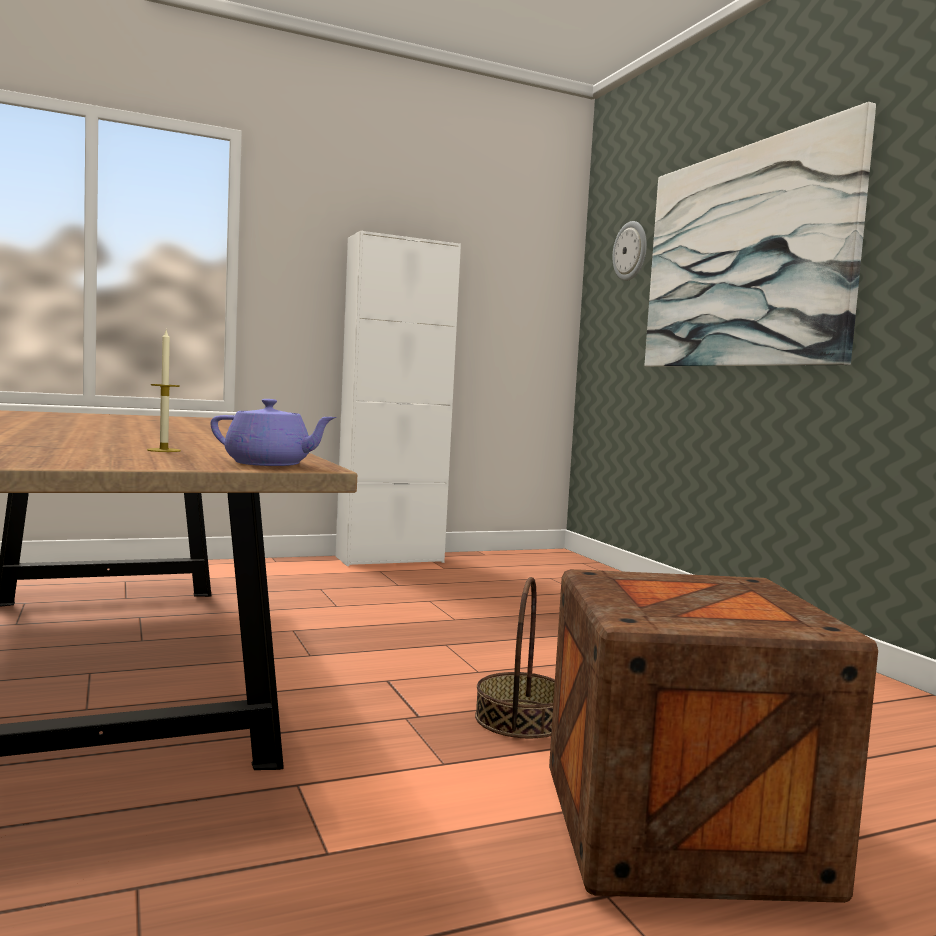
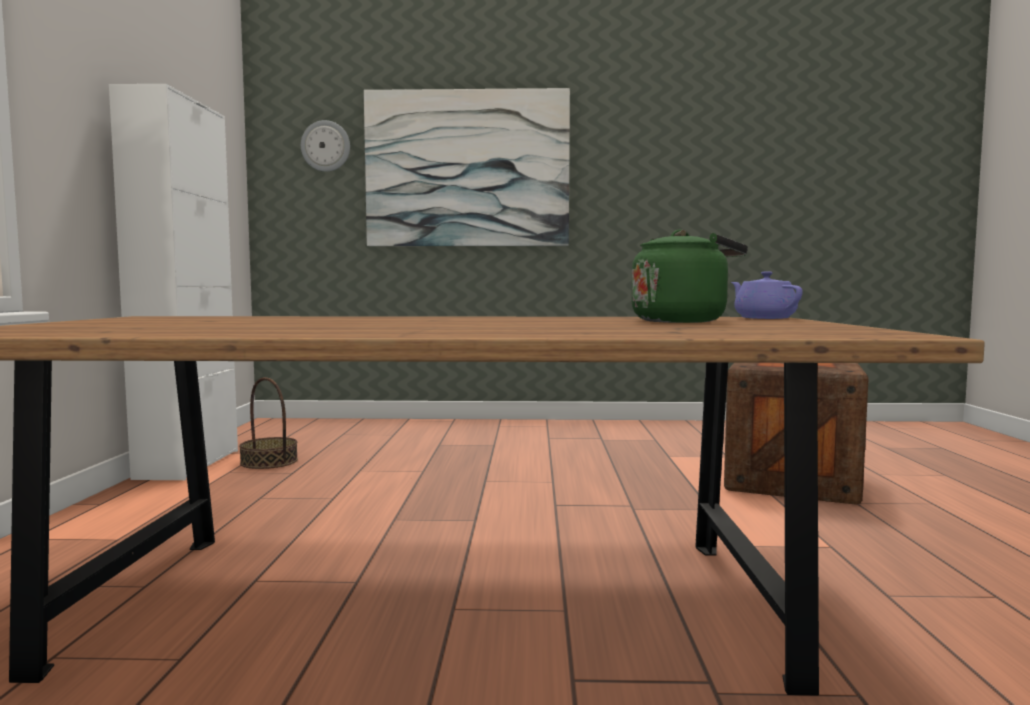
camera: 65 degrees left, 0 degrees up
candle [147,330,181,452] -> green kettle [631,230,748,323]
purple teapot [211,399,336,466] -> purple teapot turned 60 degrees counterclockwise [731,271,803,319]
basket [475,577,555,739] -> basket moved to [239,377,298,469]

